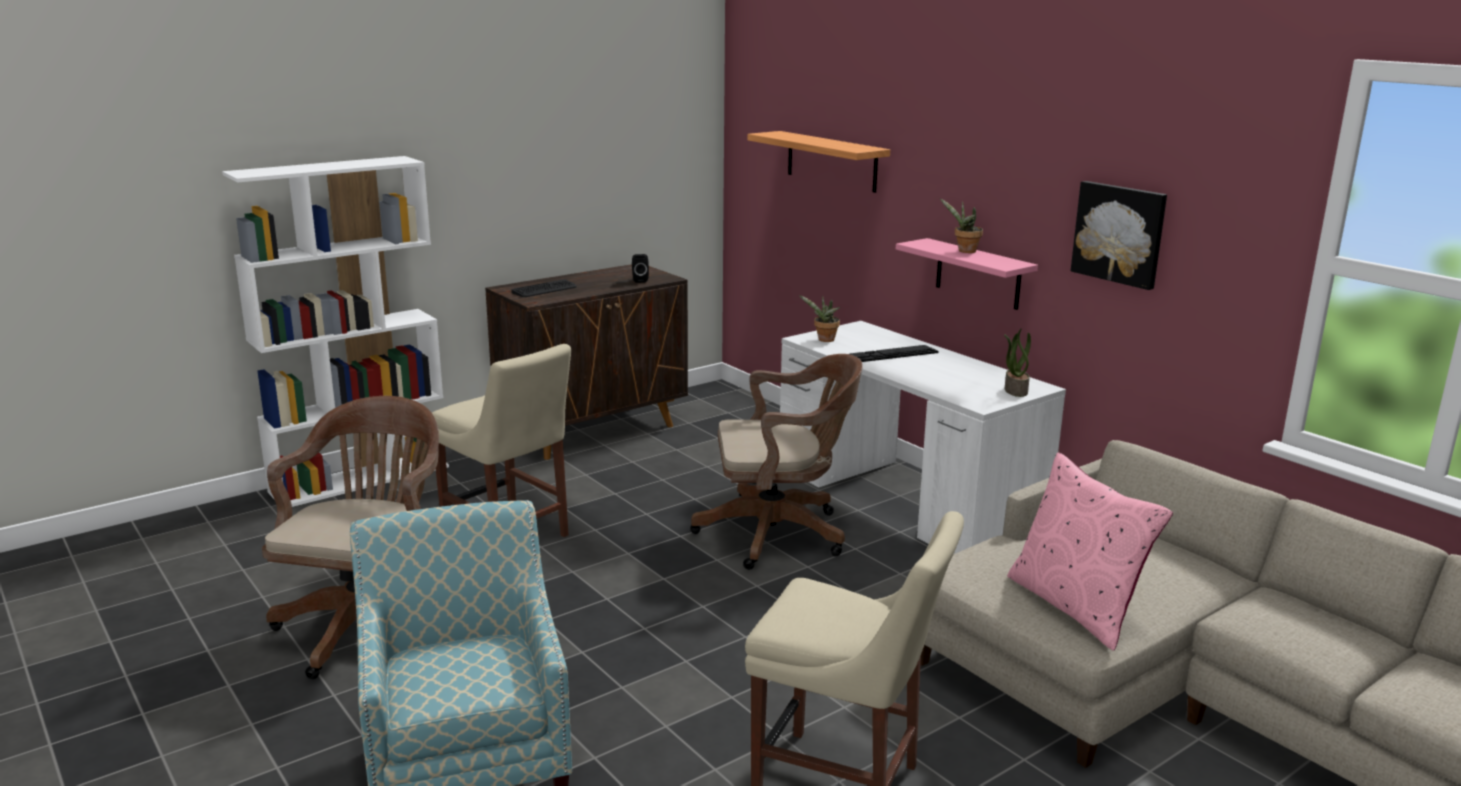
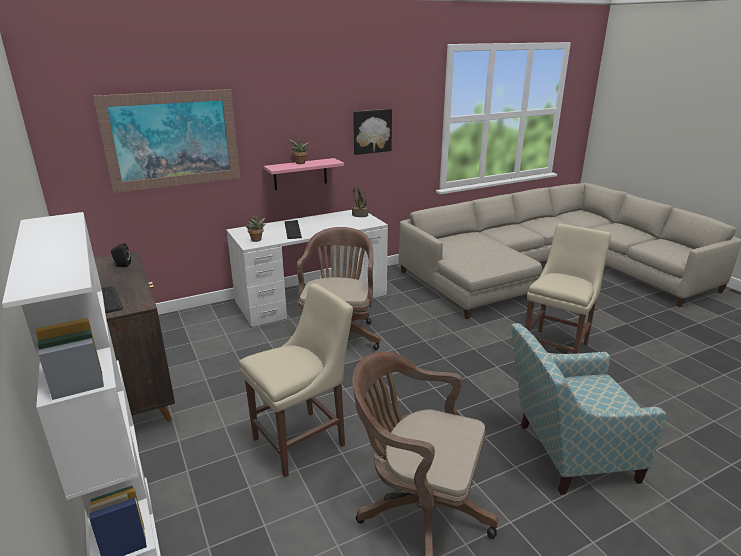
camera: 80 degrees left, 5 degrees up
shelf [747,131,890,193] -> picture [93,89,240,193]
pink pillow [1007,452,1173,651] -> none

